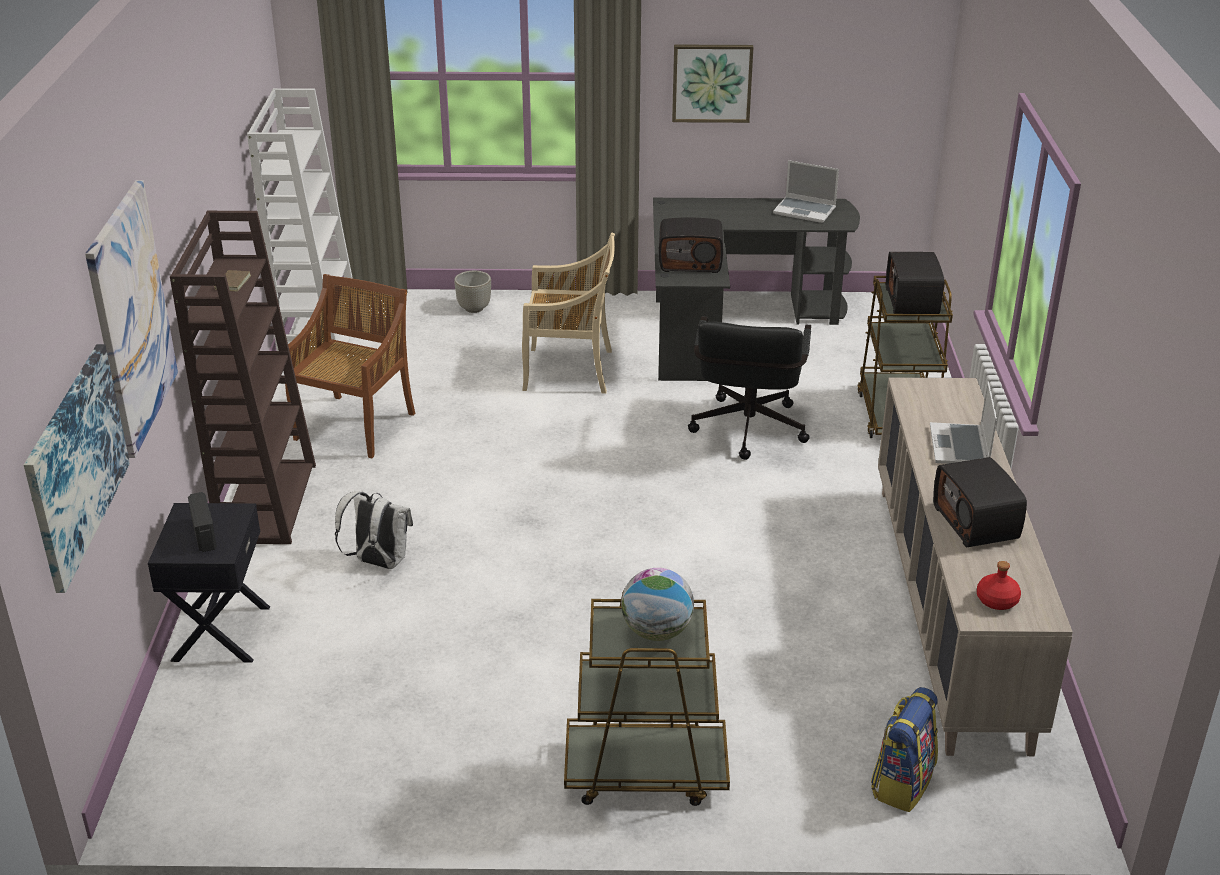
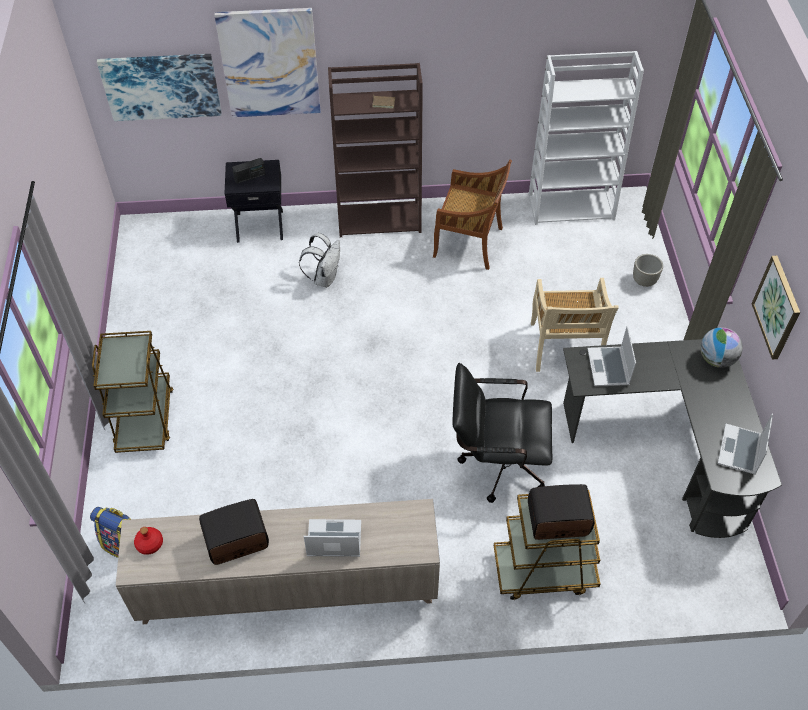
camera: 85 degrees right, 20 degrees up
globe [621,568,694,641] -> globe moved to [700,327,743,368]
radio [659,217,723,273] -> laptop [587,325,636,386]

